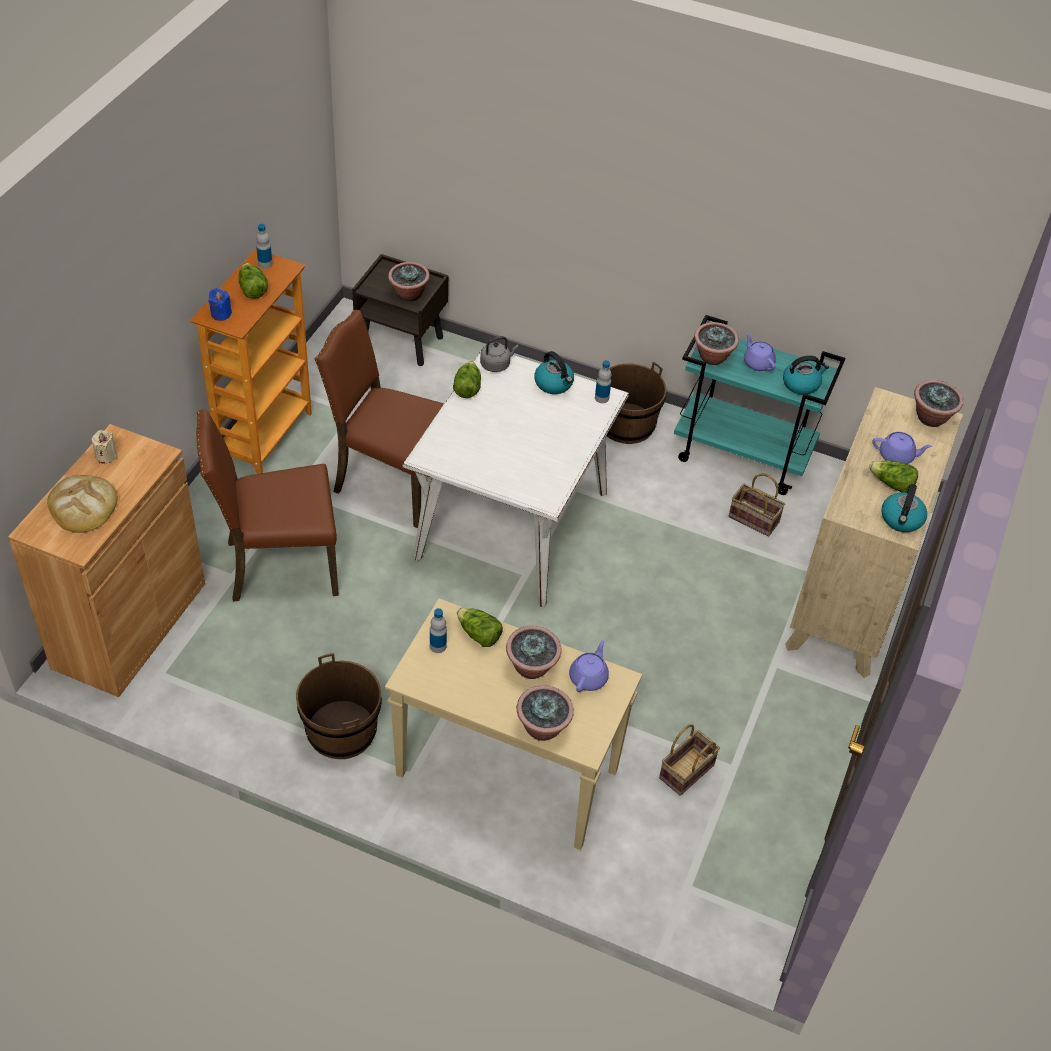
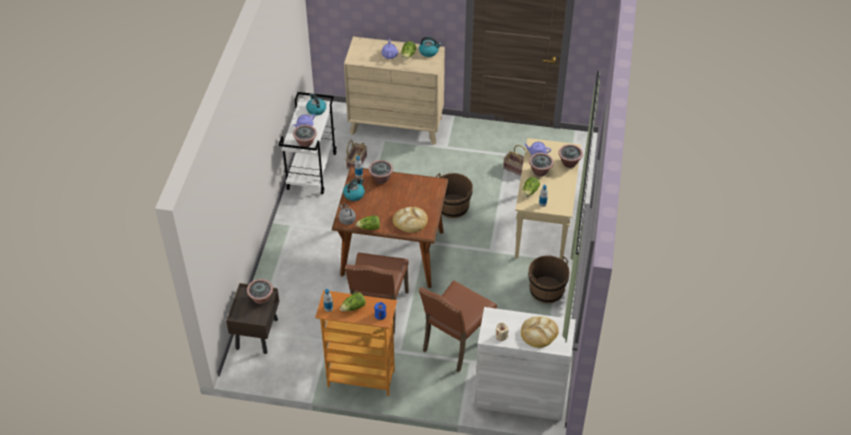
camera: 100 degrees left, 0 degrees up
brown cabinet [8,424,205,697] -> white cabinet [474,307,576,421]
brown chair [196,409,339,602] -> brown chair turned 60 degrees clockwise [419,281,497,372]
white dining table [403,351,629,607] -> brown dining table [332,166,448,288]
brown bucket [606,362,666,444] -> brown bucket moved to [436,173,473,218]
turquoise cart [674,315,845,495] -> white cart [278,92,337,194]
potted plant [914,380,963,427] -> potted plant moved to [368,160,393,184]
none -> bread [393,207,428,233]

